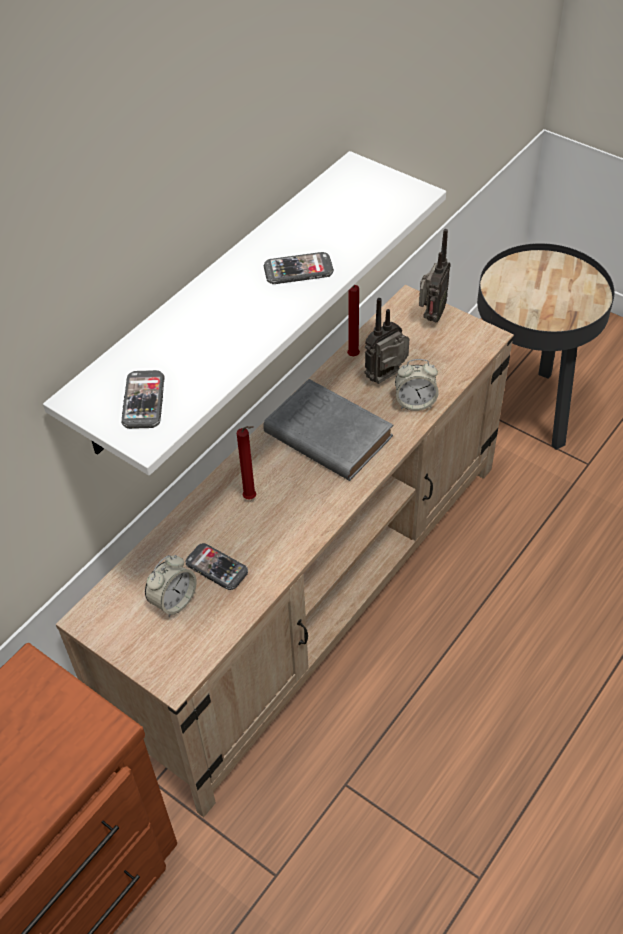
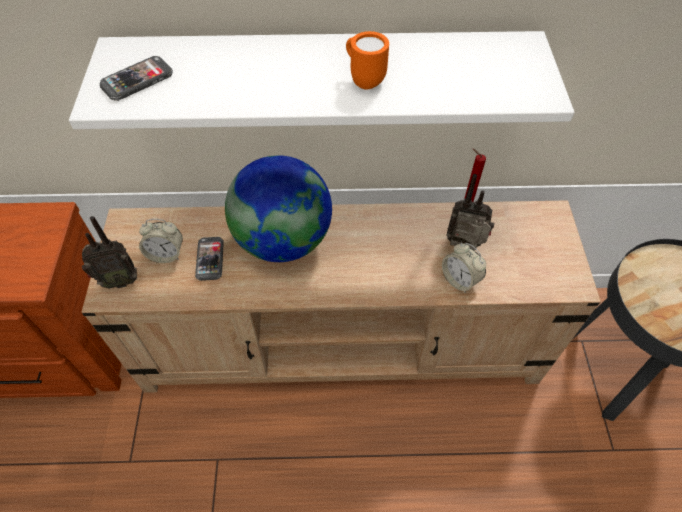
camera: 50 degrees right, 5 degrees up
red candle [237,426,256,500] -> globe [225,155,332,262]
grey book [263,379,393,481] -> none
phone [264,252,334,284] -> orange mug [346,31,389,90]
radio [419,229,451,322] -> radio moved to [82,216,137,289]

